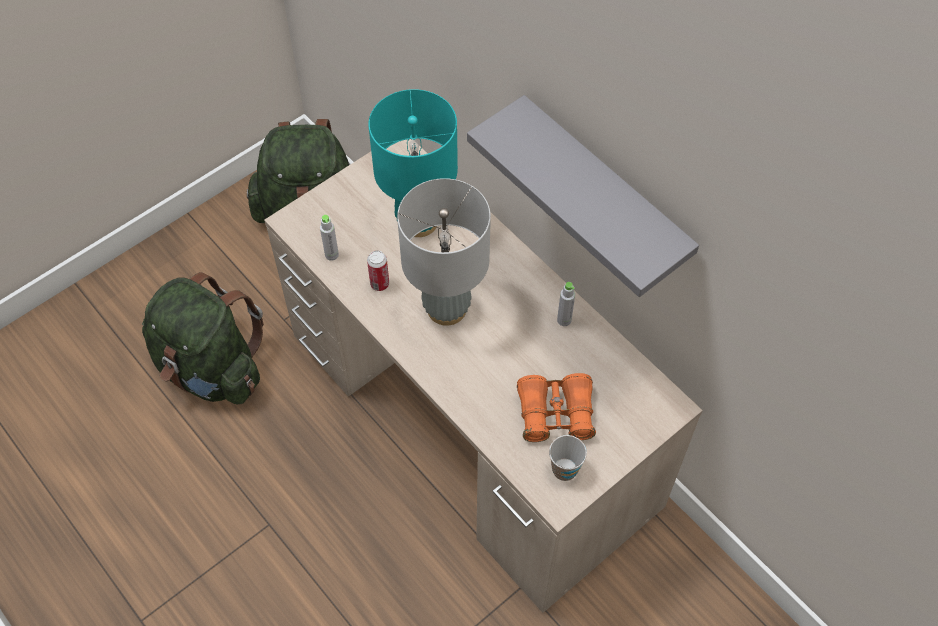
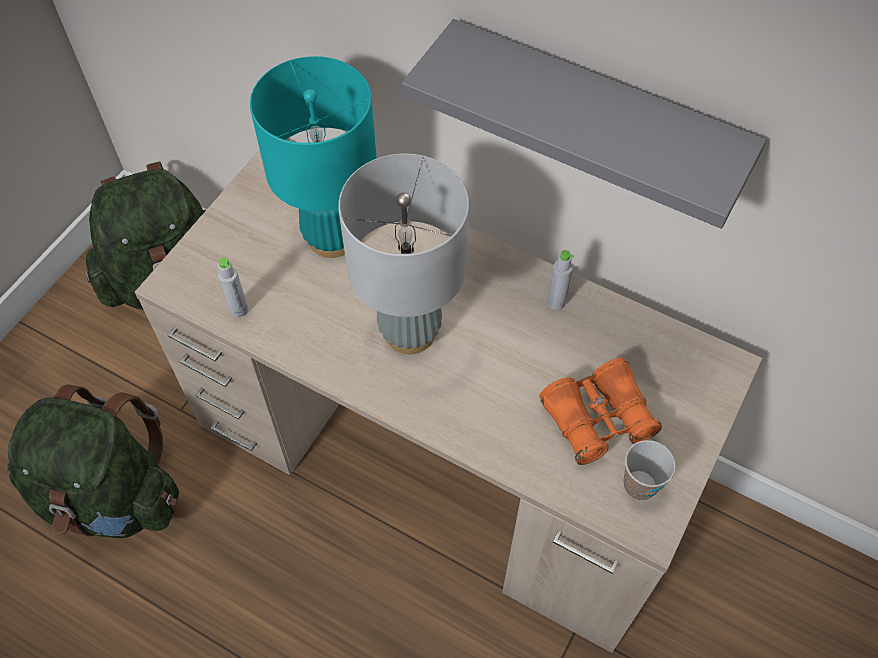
camera: 20 degrees left, 0 degrees up
can [367,250,389,291] -> none

